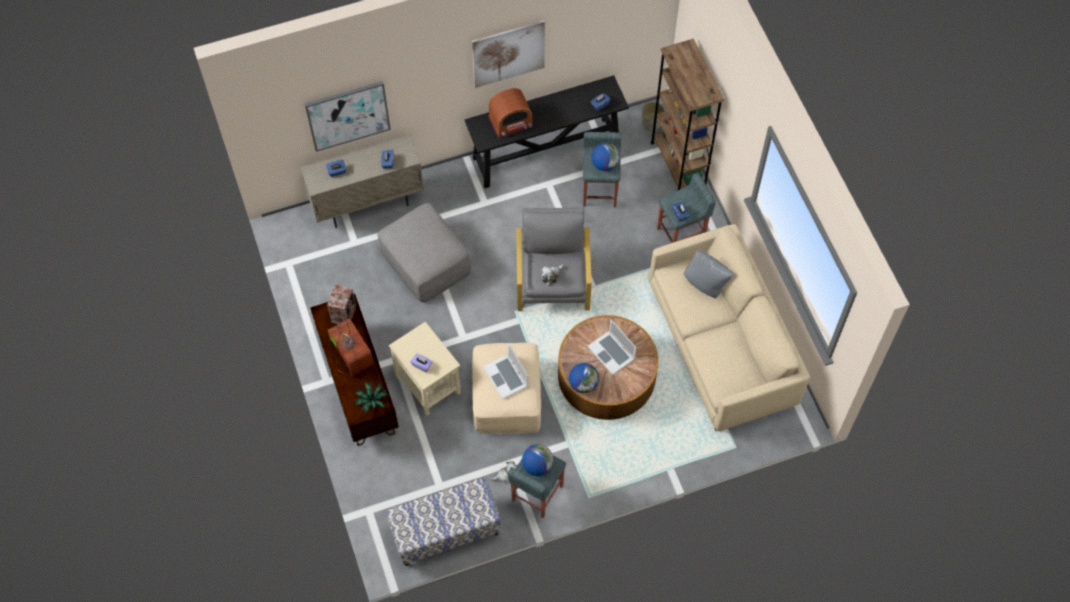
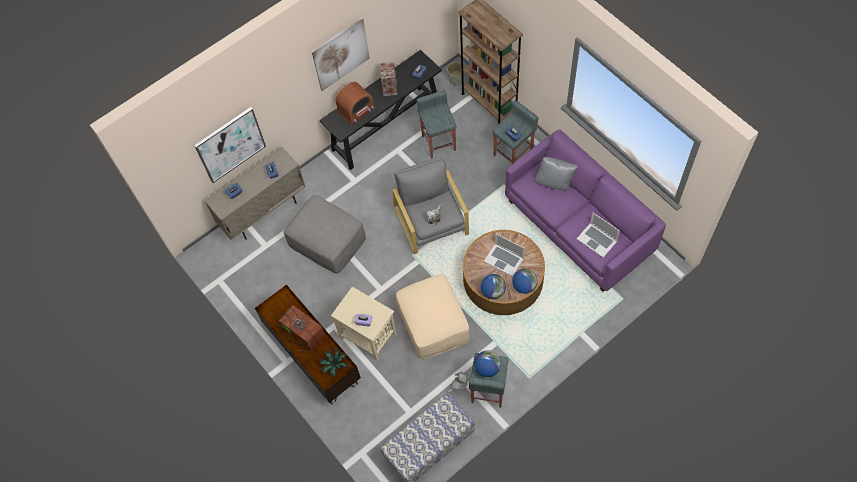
camera: 15 degrees left, 0 degrees up
speaker [327,284,356,324] -> speaker moved to [380,62,397,96]
laptop [483,343,528,399] -> laptop moved to [577,213,620,258]
globe [591,143,620,171] -> globe moved to [512,269,538,294]
beige sofa [649,224,810,431] -> purple sofa [505,129,666,291]

